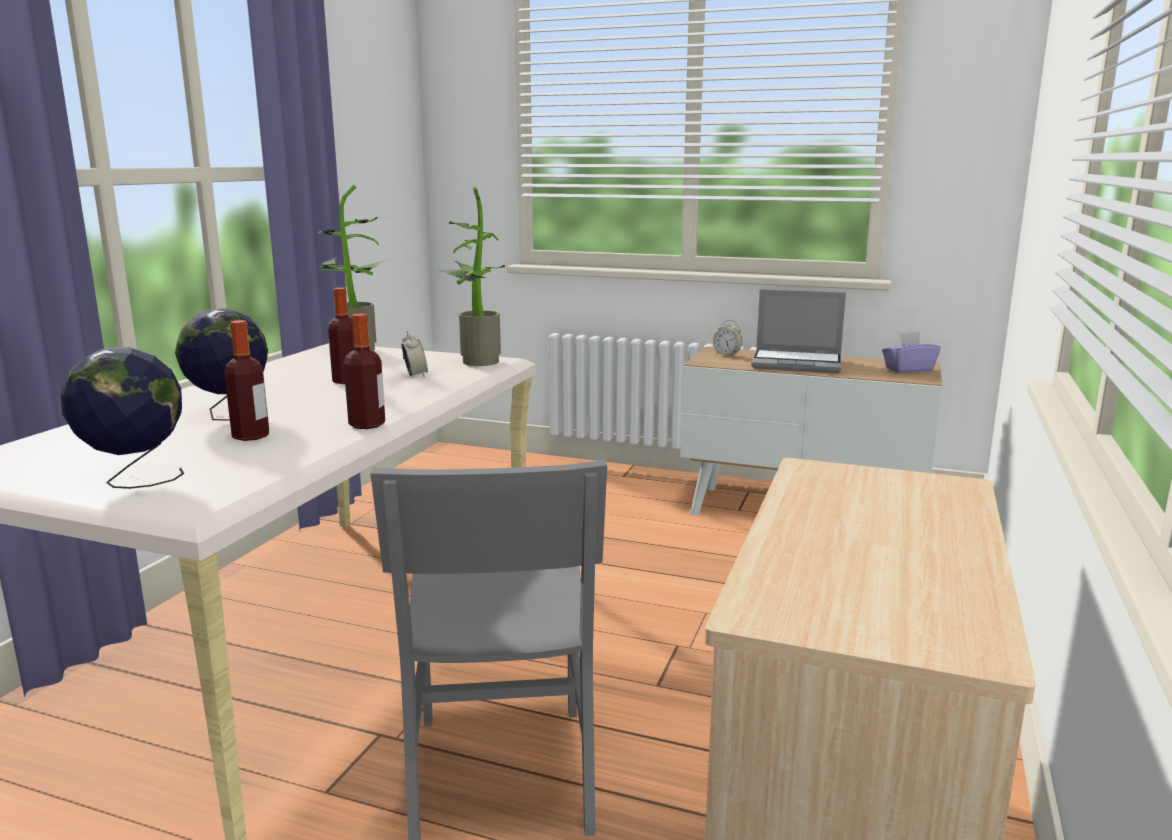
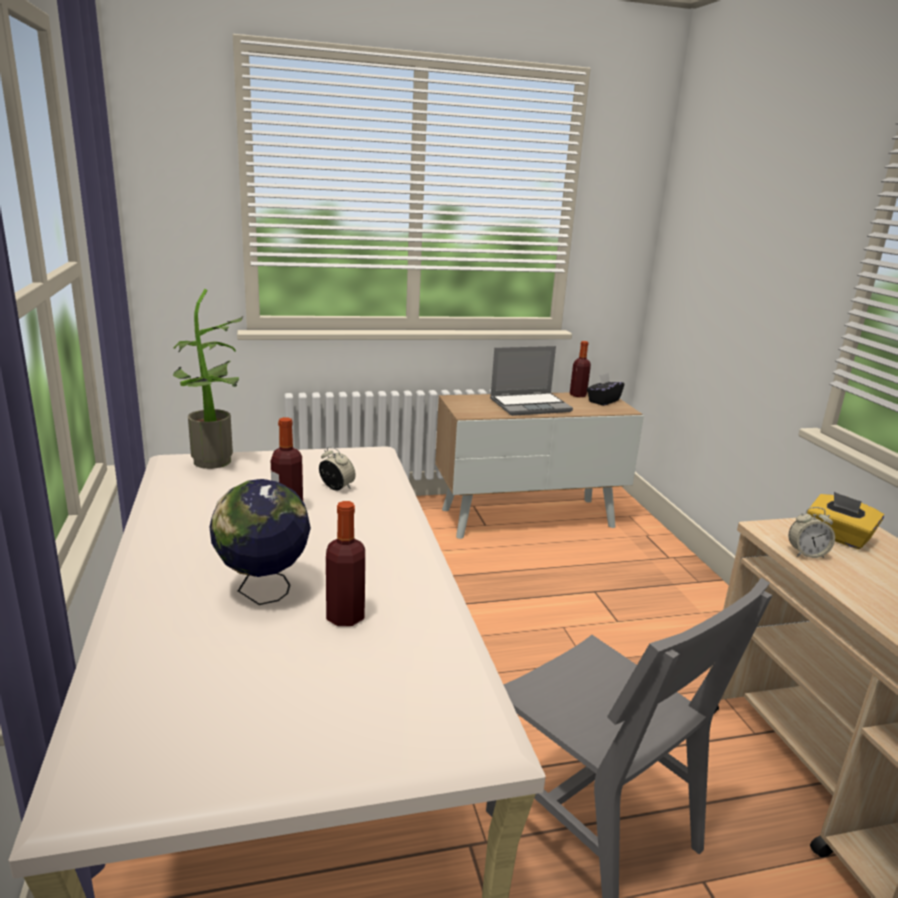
camera: 35 degrees left, 5 degrees up
globe [61,347,184,489] -> none
bottle [344,314,385,429] -> bottle moved to [570,341,591,397]
potted plant [443,187,505,366] -> none
alarm clock [713,320,742,356] -> alarm clock moved to [789,507,835,558]
purple tissue box [882,332,941,373] -> black tissue box [587,373,624,406]
none -> yellow tissue box [807,492,884,549]

